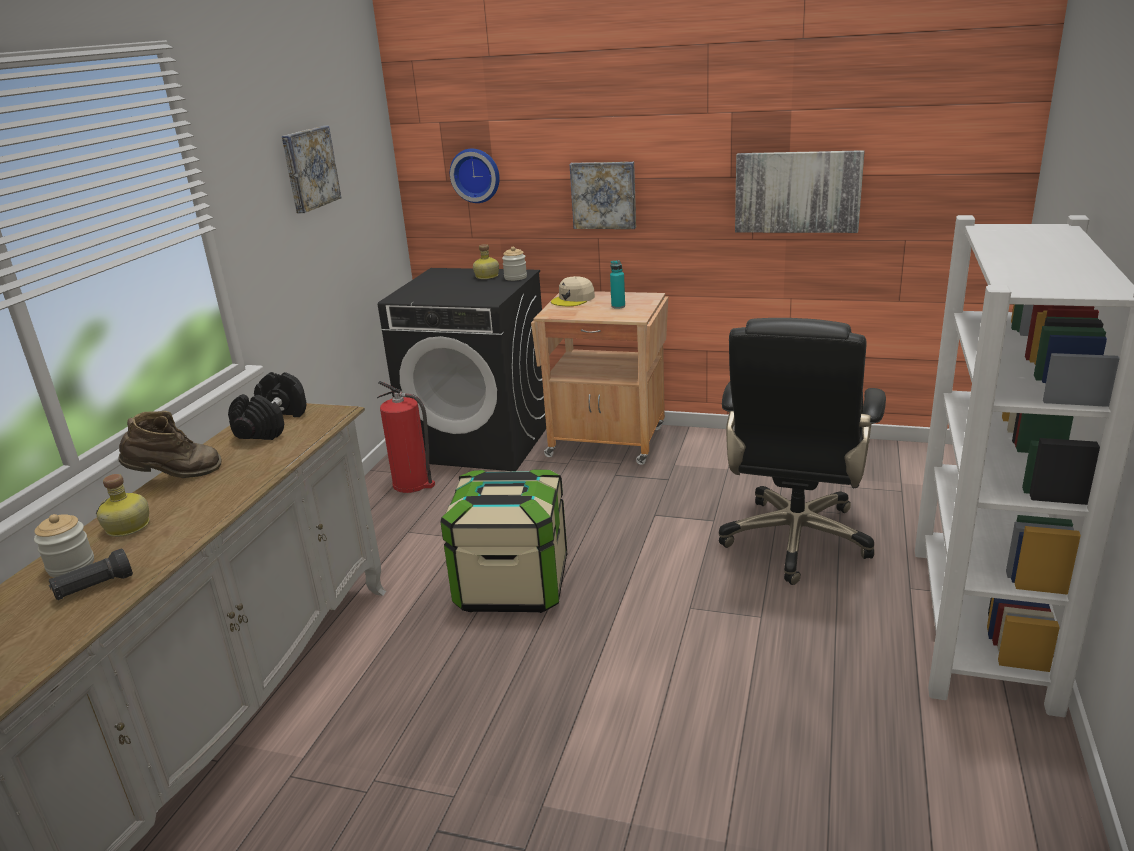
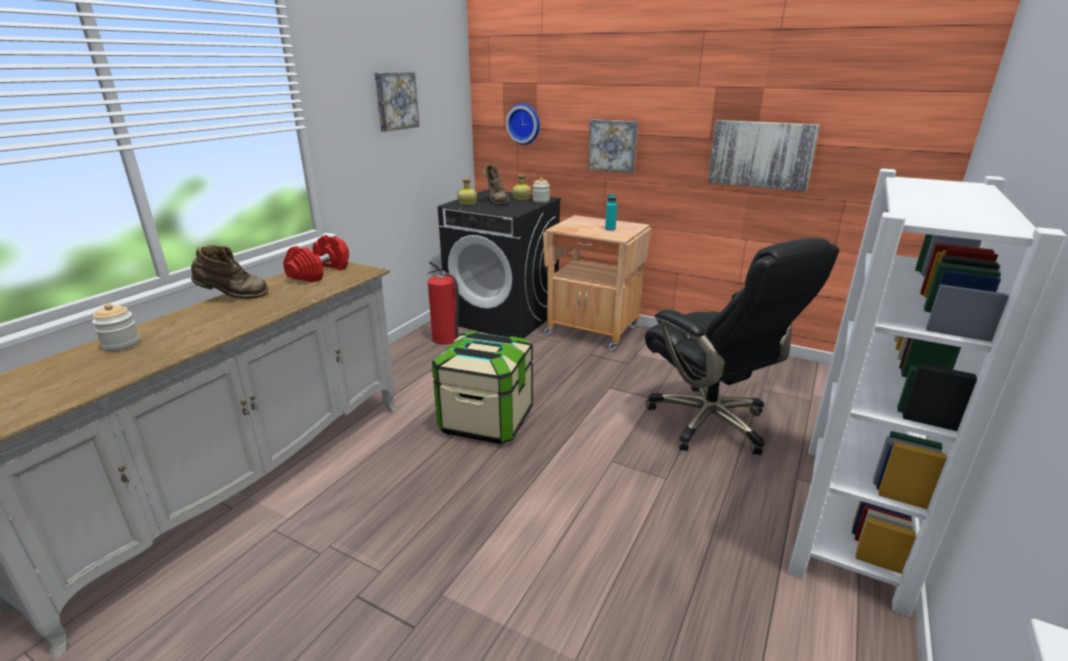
camera: 10 degrees right, 0 degrees up
black flashlight [49,548,133,600] -> none
bottle [96,474,150,537] -> bottle moved to [457,178,477,205]
black dumbbell [228,372,307,440] -> red dumbbell [283,235,349,282]
beige cap [551,276,595,306] -> none
black office chair [719,318,886,585] -> black office chair turned 60 degrees counterclockwise [645,238,839,455]
none -> brown boot [483,164,509,205]

